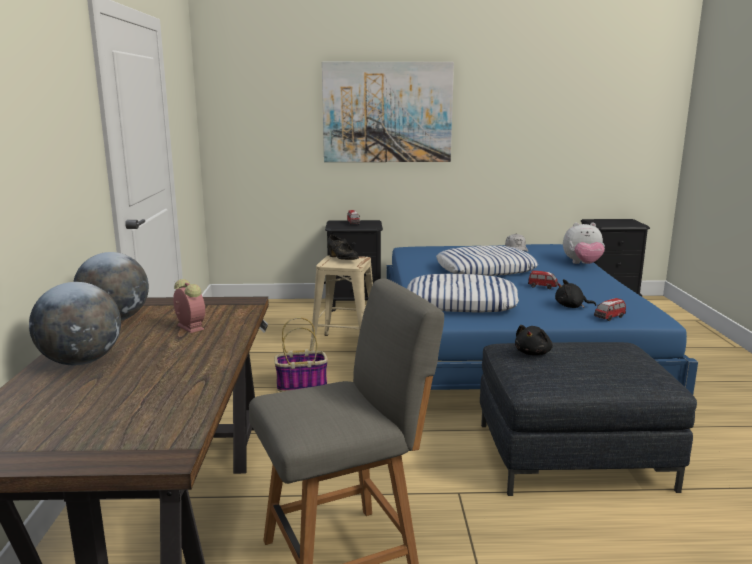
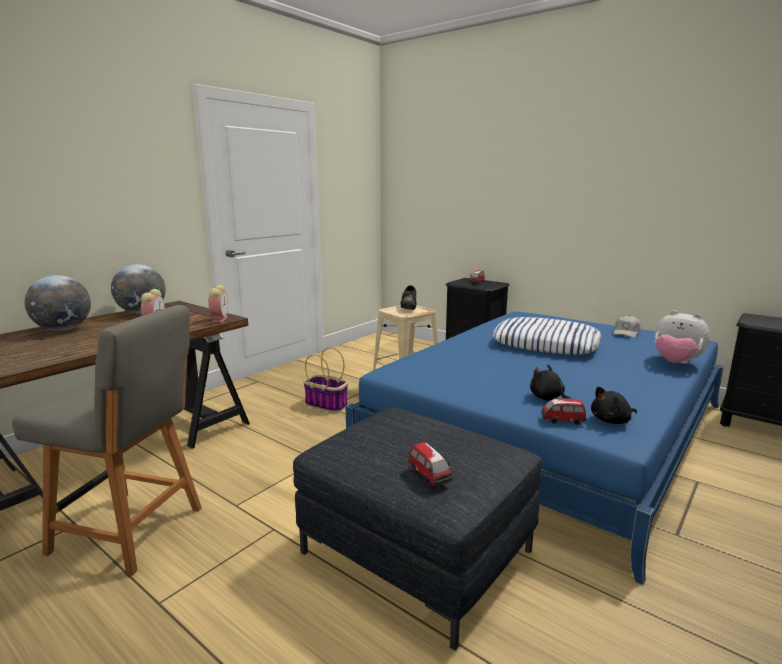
camera: 40 degrees right, 0 degrees up
picture [322,62,454,162] -> none
pillow [407,274,519,313] -> none
black plush toy [515,325,553,355] -> black plush toy moved to [591,387,637,424]
toy car [528,270,558,289] -> toy car moved to [409,442,452,486]
none -> alarm clock [208,285,228,323]

